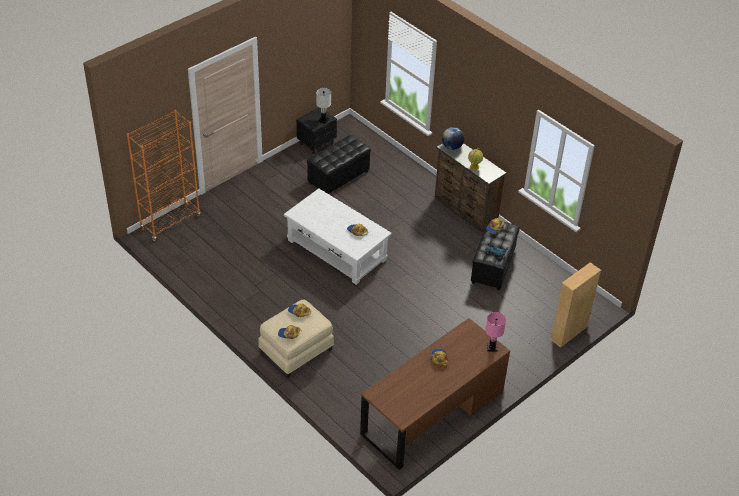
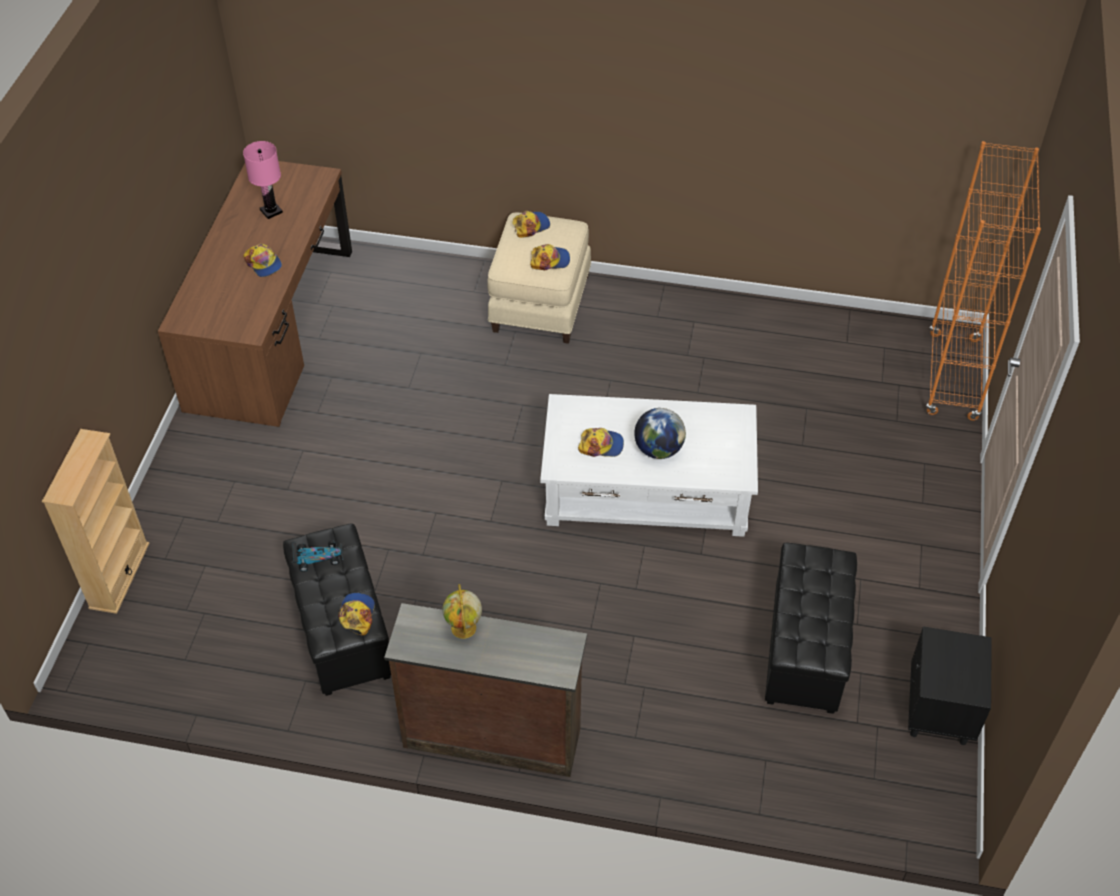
camera: 145 degrees right, 5 degrees up
white table lamp [316,88,331,124] -> none
globe [442,127,464,150] -> globe moved to [634,408,686,459]
pink table lamp [485,312,506,352] -> pink table lamp moved to [243,141,283,219]

